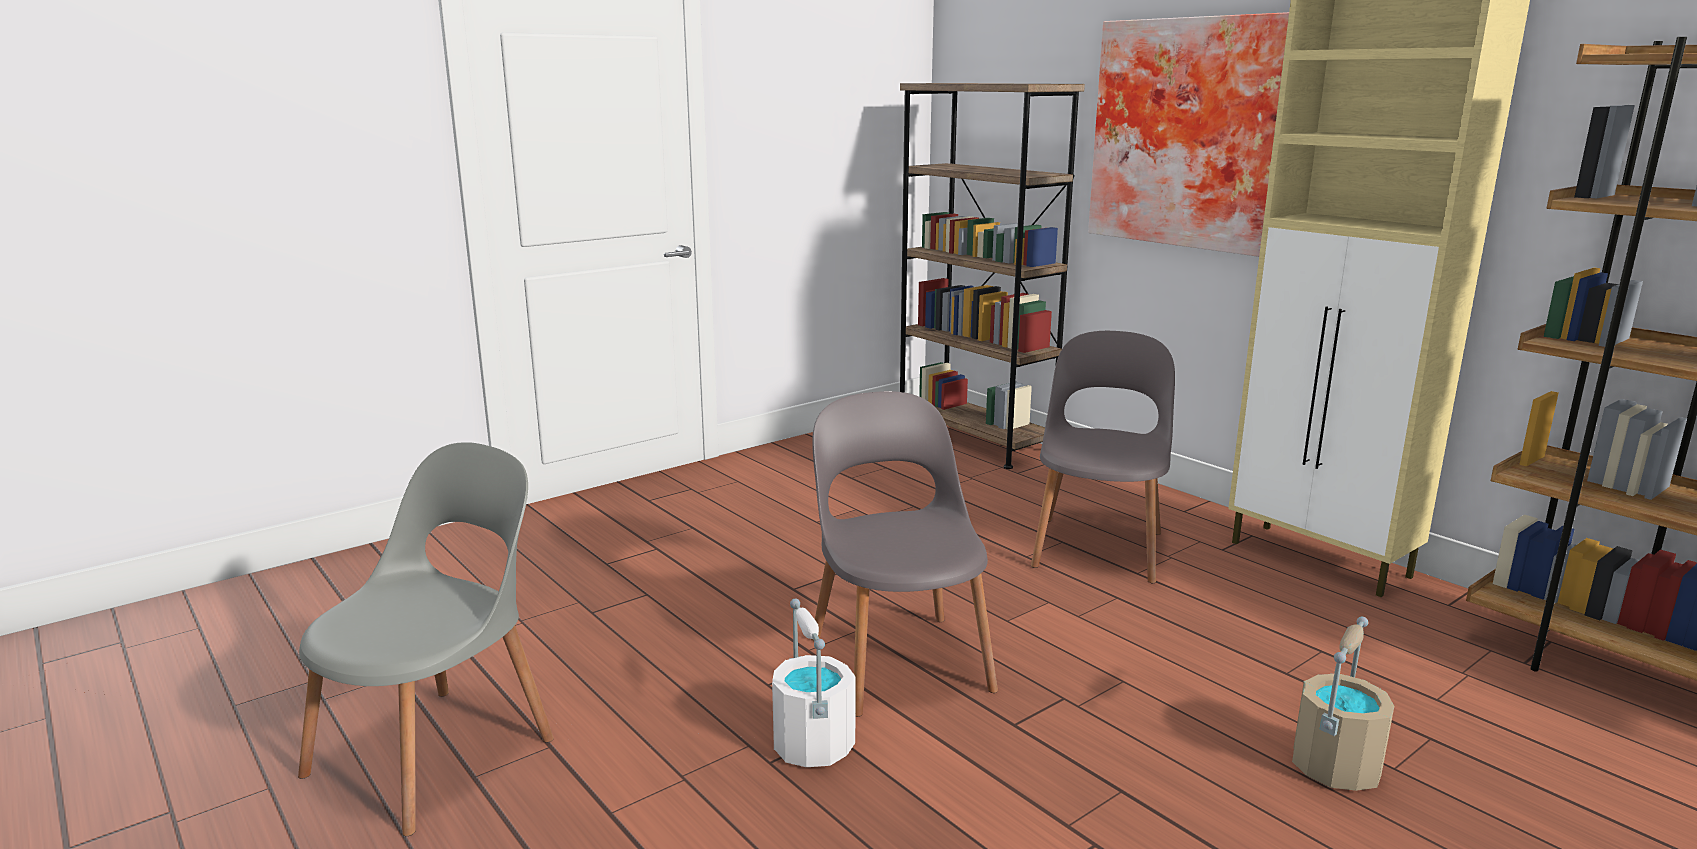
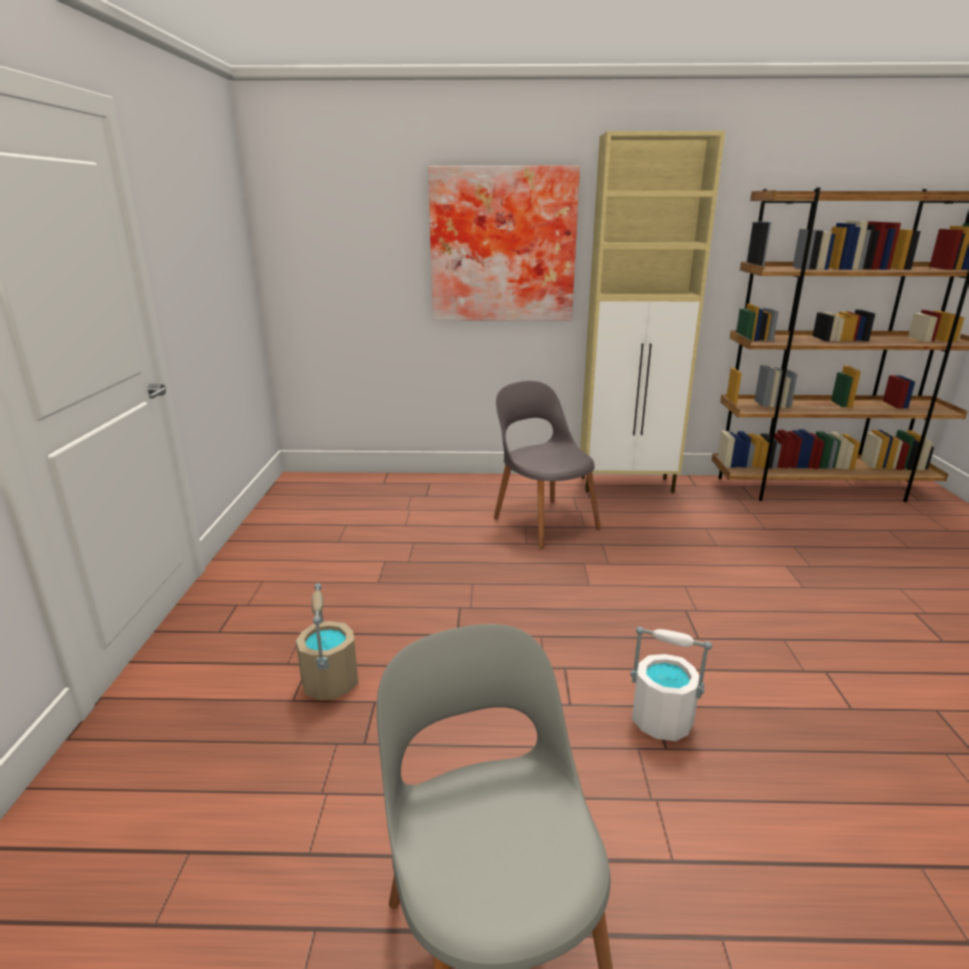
camera: 50 degrees left, 5 degrees up
grey chair [811,391,998,717] -> none
brown bookcase [900,83,1085,469] -> none
beige bucket [1292,617,1394,791] -> beige bucket moved to [296,583,358,700]

